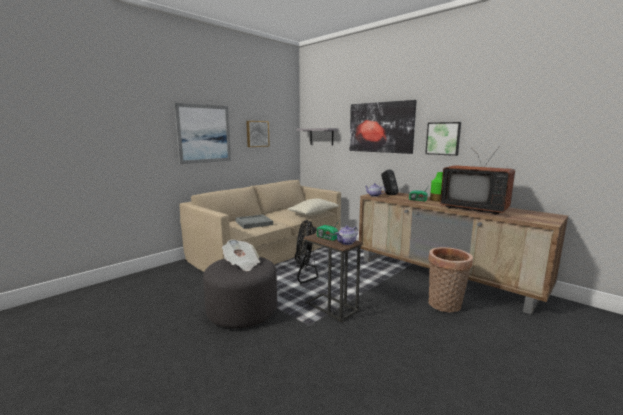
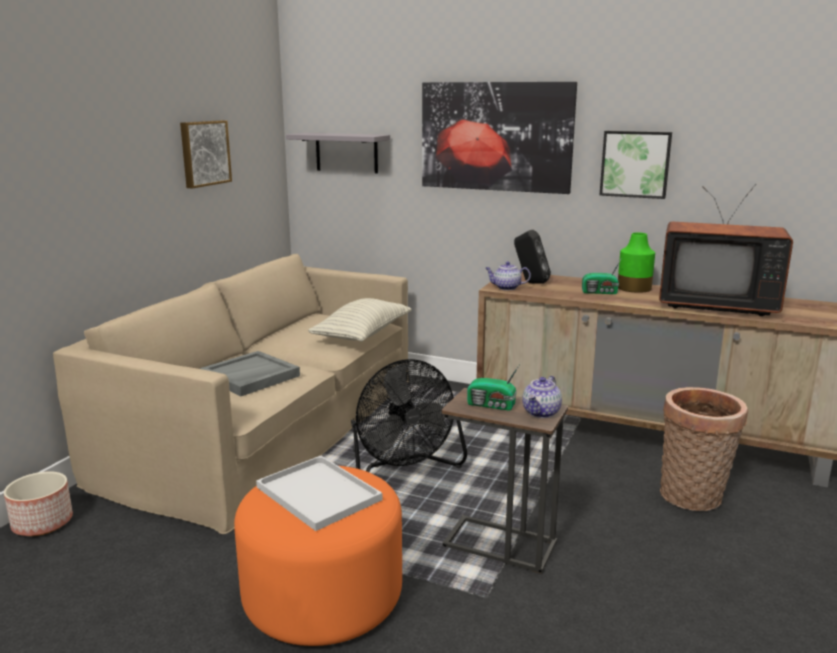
camera: 20 degrees left, 5 degrees up
picture [174,103,231,164] -> none
grey ottoman [203,257,277,329] -> orange ottoman [234,466,402,646]
newspaper [222,239,261,271] -> white tray [256,455,382,531]
black fan [295,220,335,284] -> black fan turned 90 degrees counterclockwise [351,359,467,472]
none -> planter [4,471,73,536]

